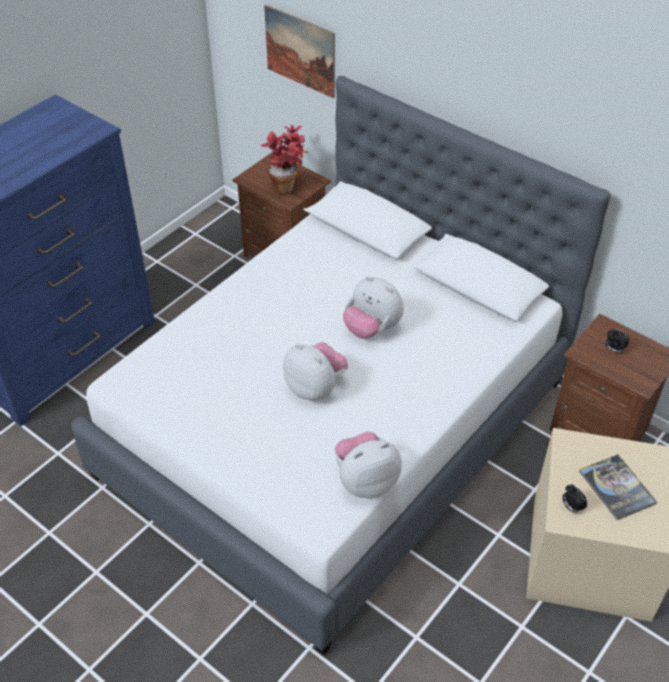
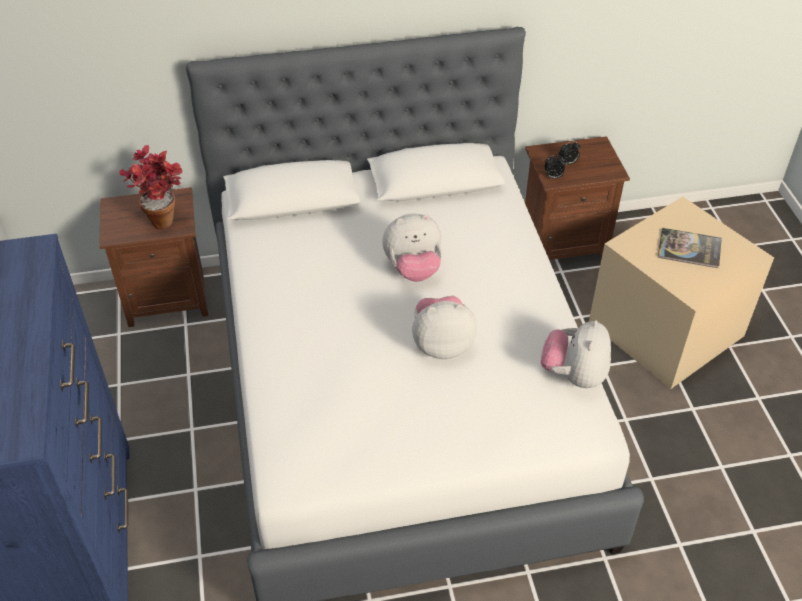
camera: 50 degrees left, 0 degrees up
picture [264,5,335,98] -> none
alarm clock [562,484,587,514] -> alarm clock moved to [545,155,566,179]

